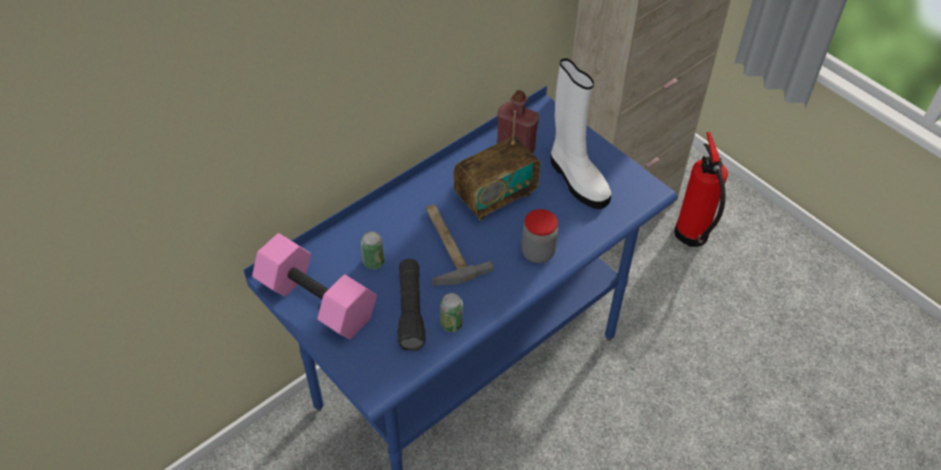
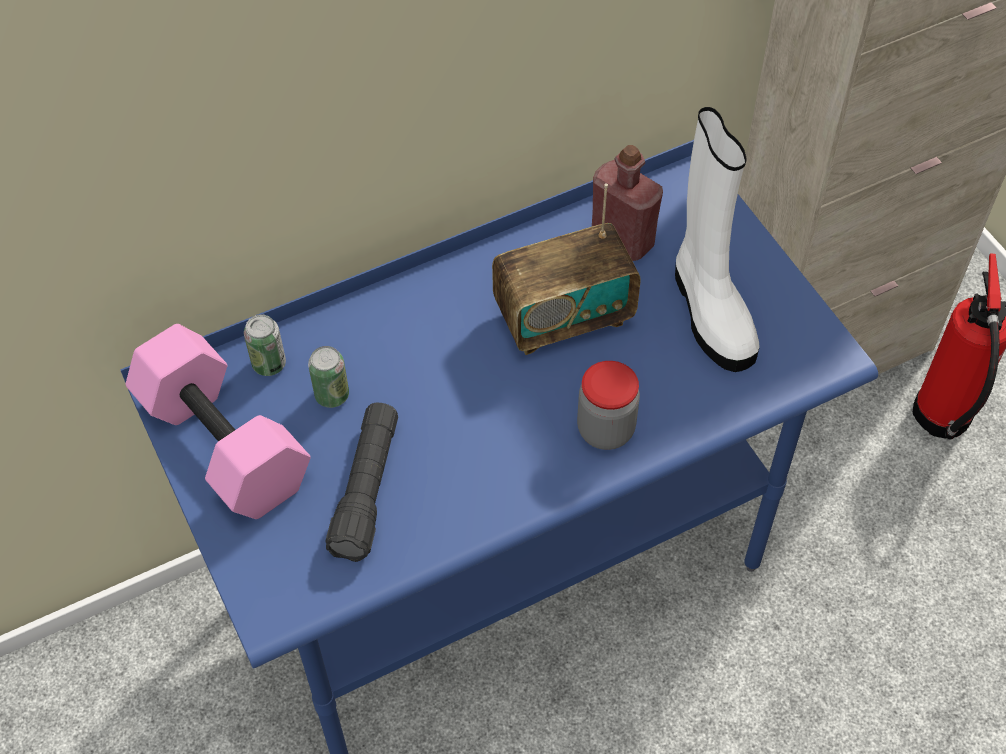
camera: 15 degrees right, 5 degrees up
hammer [426,204,494,286] -> none
can [440,293,463,332] -> can moved to [244,314,286,376]

